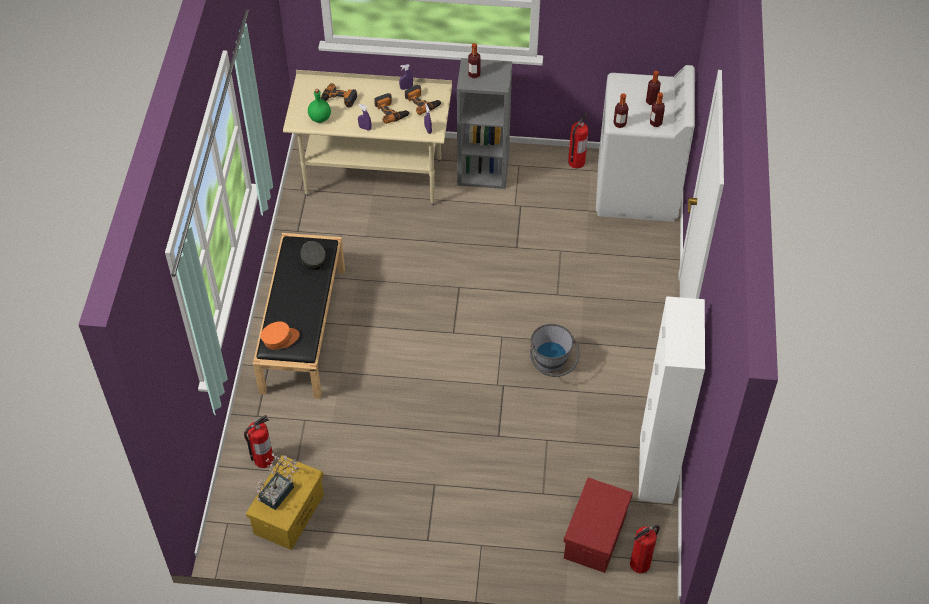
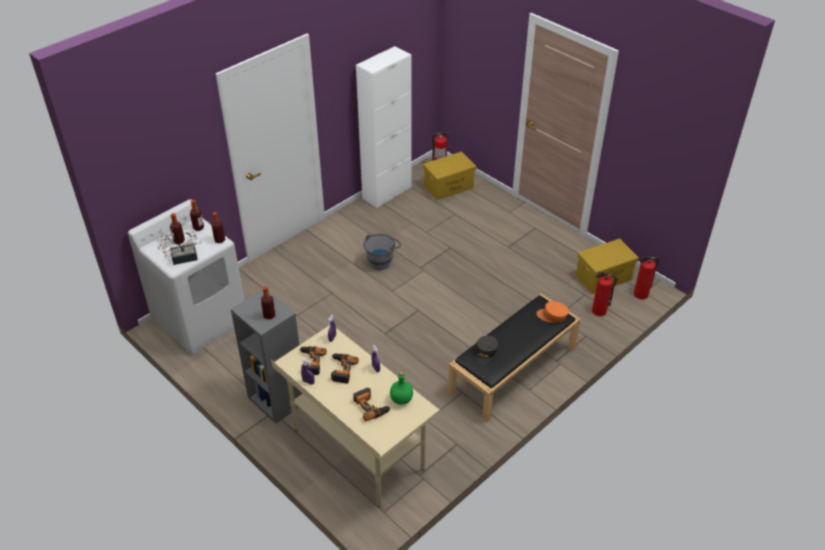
camera: 140 degrees left, 10 degrees down
potted plant [256,451,299,510] -> potted plant moved to [157,229,201,265]
red storage box [564,477,633,573] -> yellow storage box [423,151,477,200]
fire extinguisher [568,113,588,169] -> fire extinguisher moved to [634,256,659,300]

